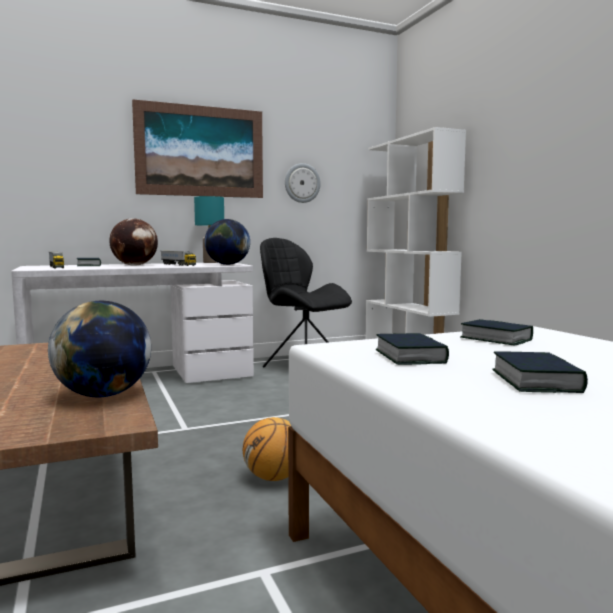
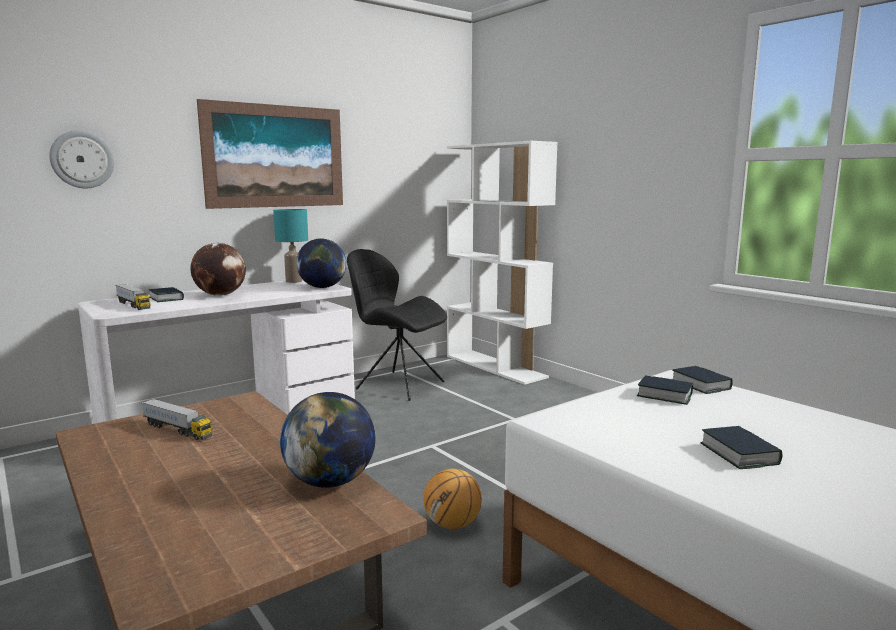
camera: 15 degrees left, 5 degrees up
toy truck [161,251,196,266] -> toy truck moved to [142,399,213,440]
wall clock [285,163,321,203] -> wall clock moved to [49,130,114,188]
book [376,333,449,365] -> book moved to [672,366,733,394]

